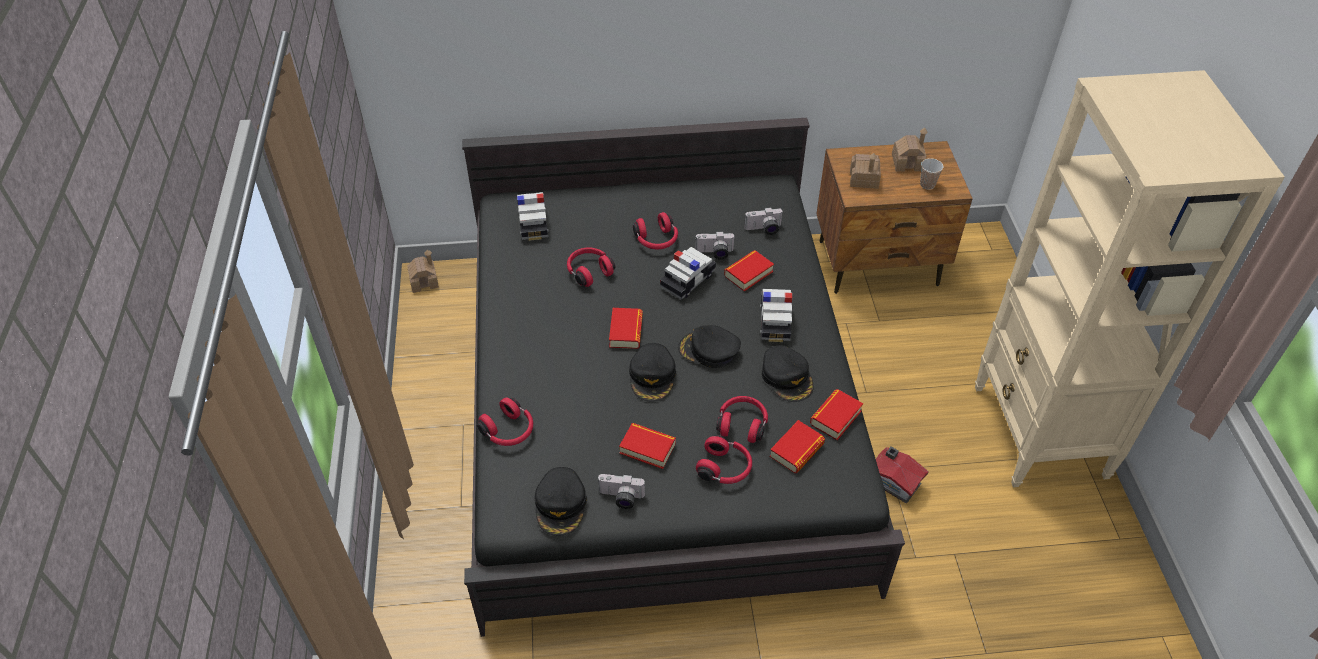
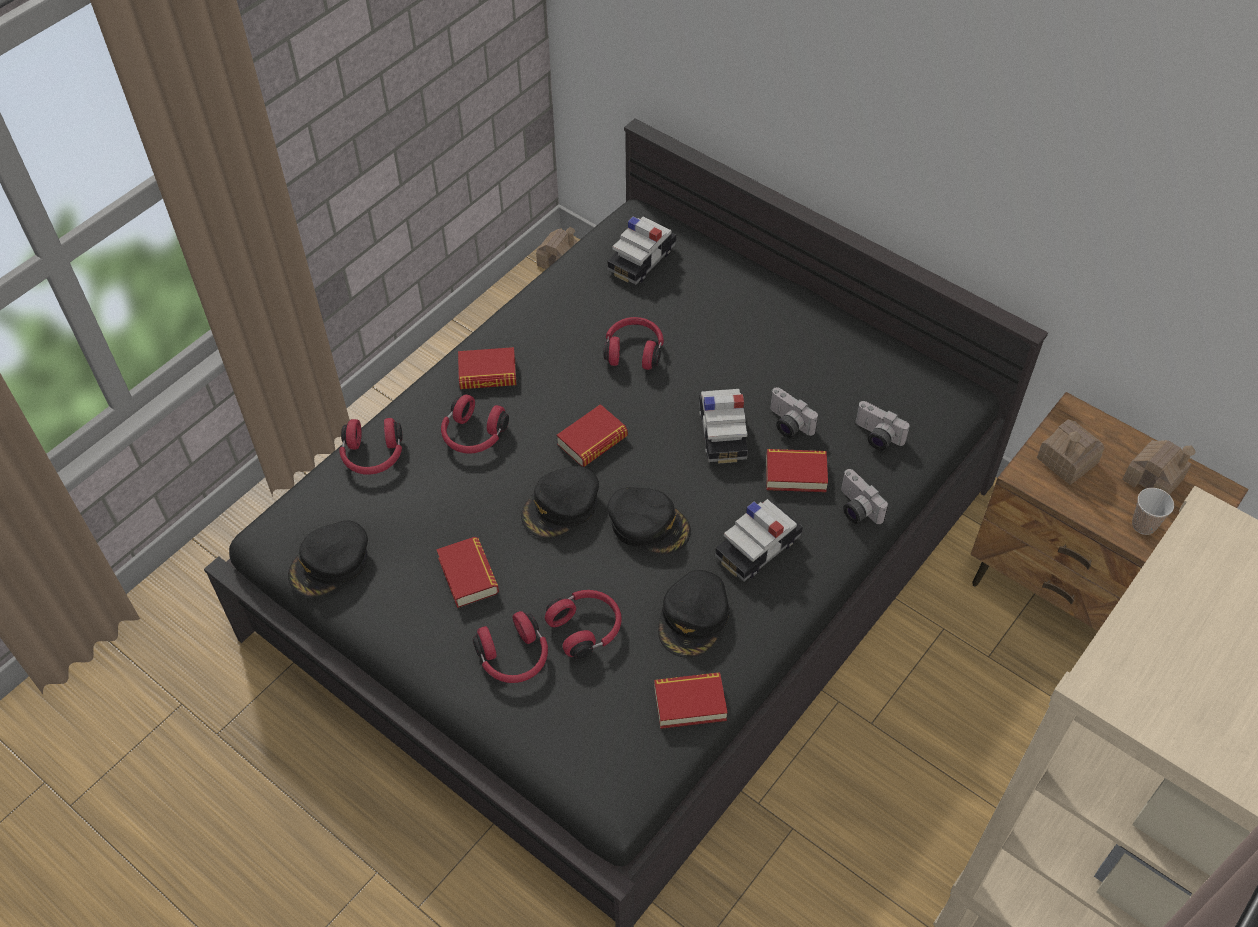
camera: 45 degrees right, 5 degrees up
camera [597,474,645,509] -> camera moved to [841,469,889,524]
red headphones [633,212,678,249] -> red headphones moved to [441,394,509,454]
toy car [660,247,716,300] -> toy car turned 90 degrees clockwise [699,389,748,464]
black cap [678,325,741,368] -> black cap turned 150 degrees clockwise [607,487,691,554]
book [770,420,825,473] -> book moved to [458,347,517,389]
toy house [876,446,929,503] -> none

